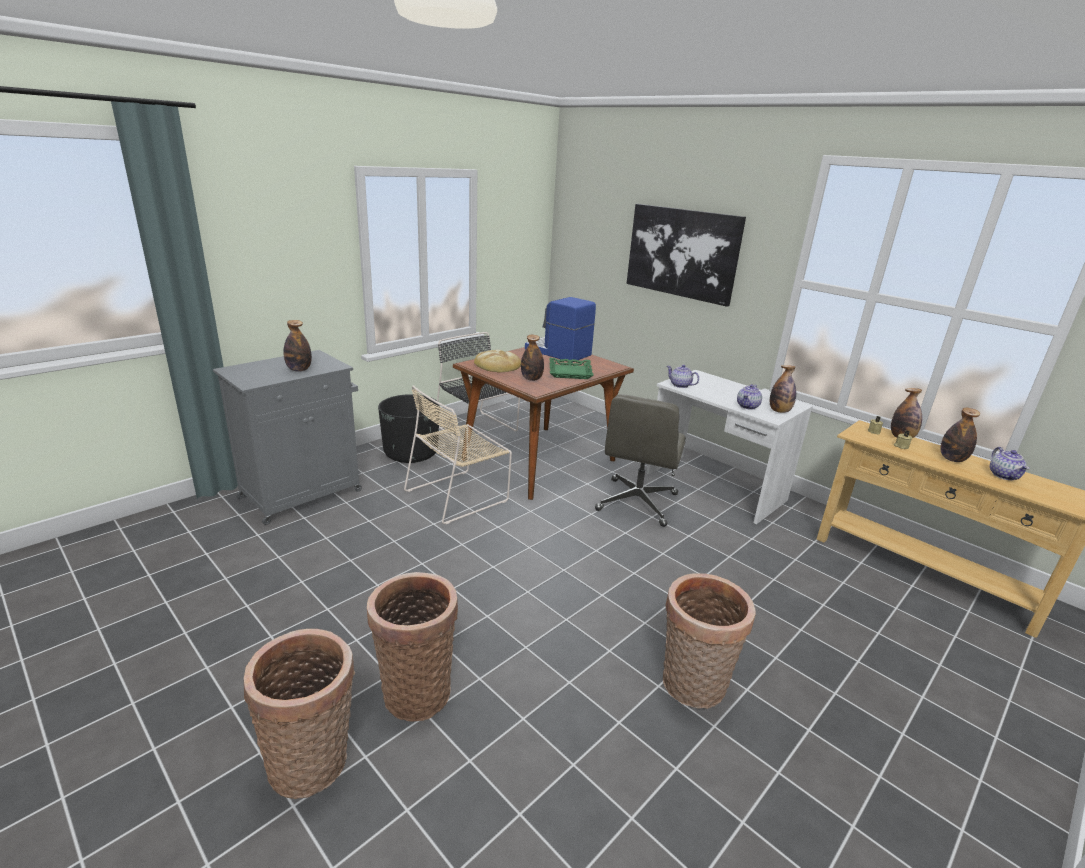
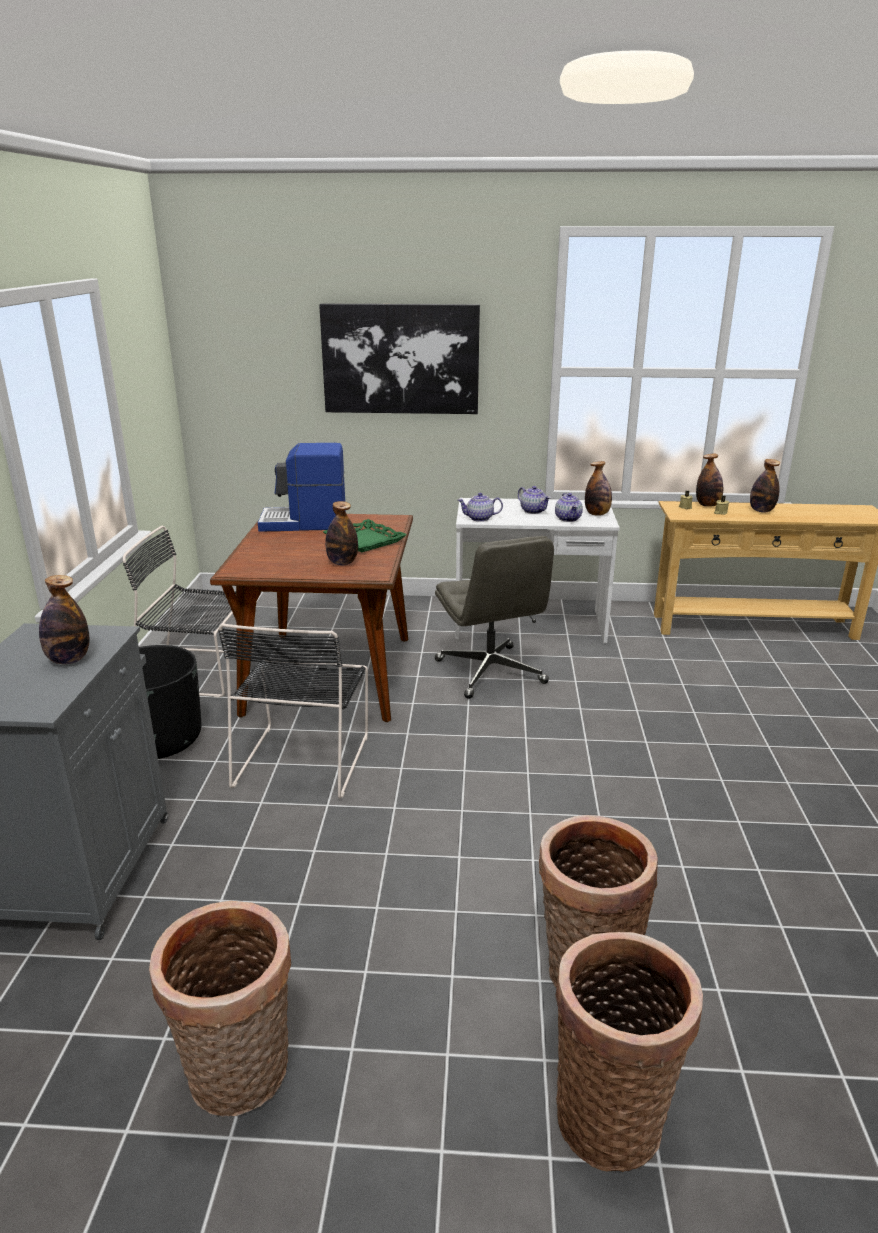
camera: 40 degrees left, 0 degrees up
beige chair [404,385,512,524] -> black chair [218,623,368,798]
bread [474,350,521,372] -> none
basket [663,573,756,709] -> basket moved to [149,901,291,1116]
teapot [990,447,1029,480] -> teapot moved to [518,486,551,514]

